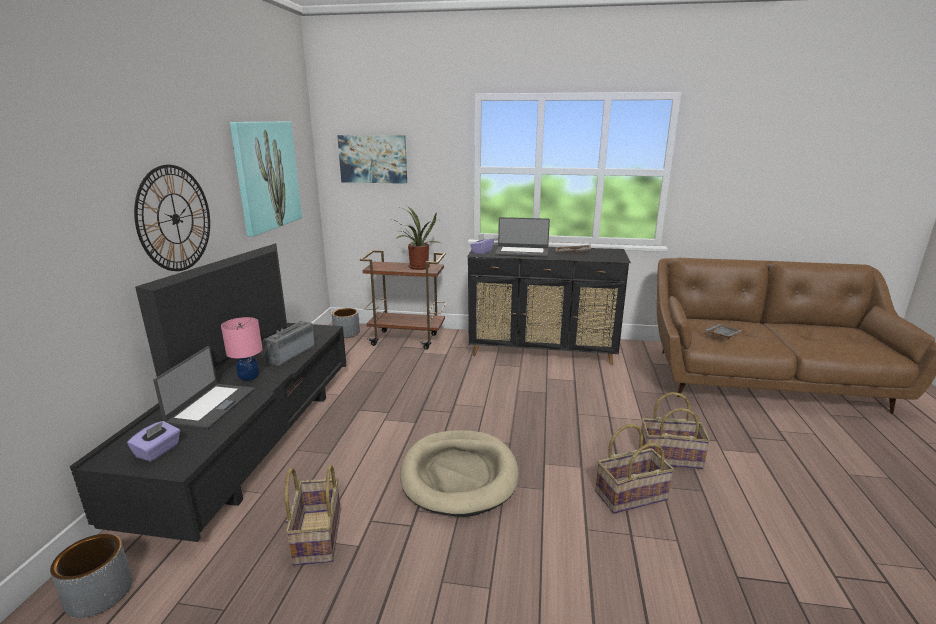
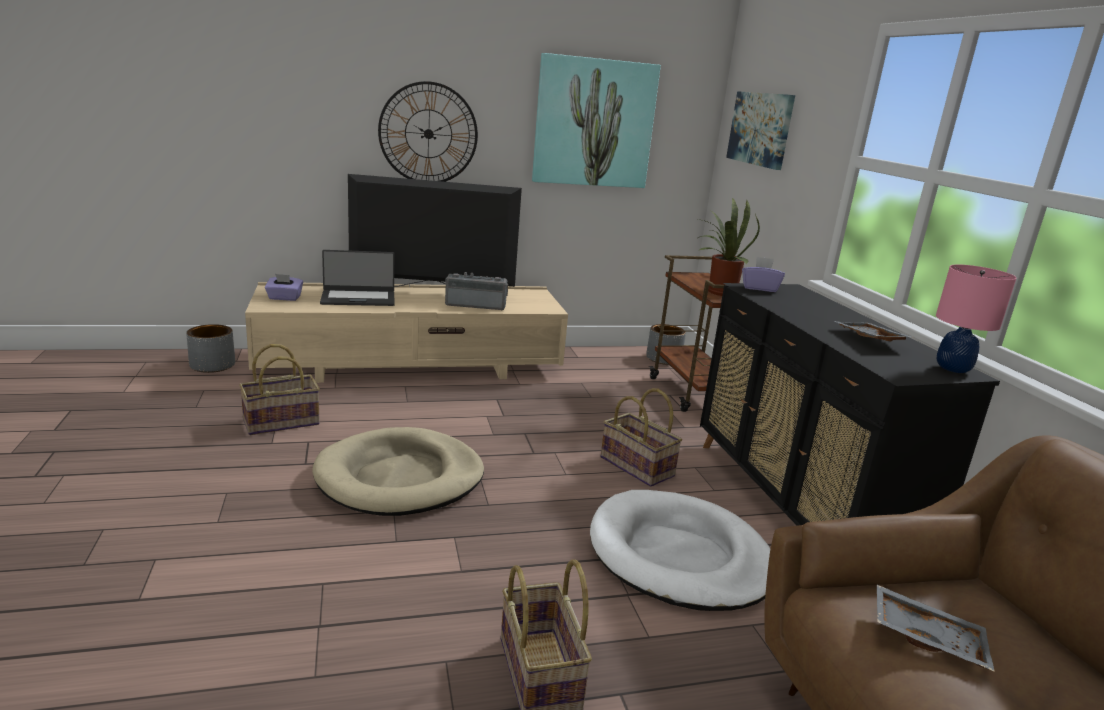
camera: 65 degrees right, 0 degrees up
black tv stand [70,323,346,542] -> beige tv stand [245,282,568,383]
pink table lamp [221,317,263,381] -> pink table lamp moved to [936,264,1017,373]
laptop [495,217,550,258] -> none
basket [595,424,674,514] -> basket moved to [601,388,682,487]
none -> white dog bed [590,490,771,611]

